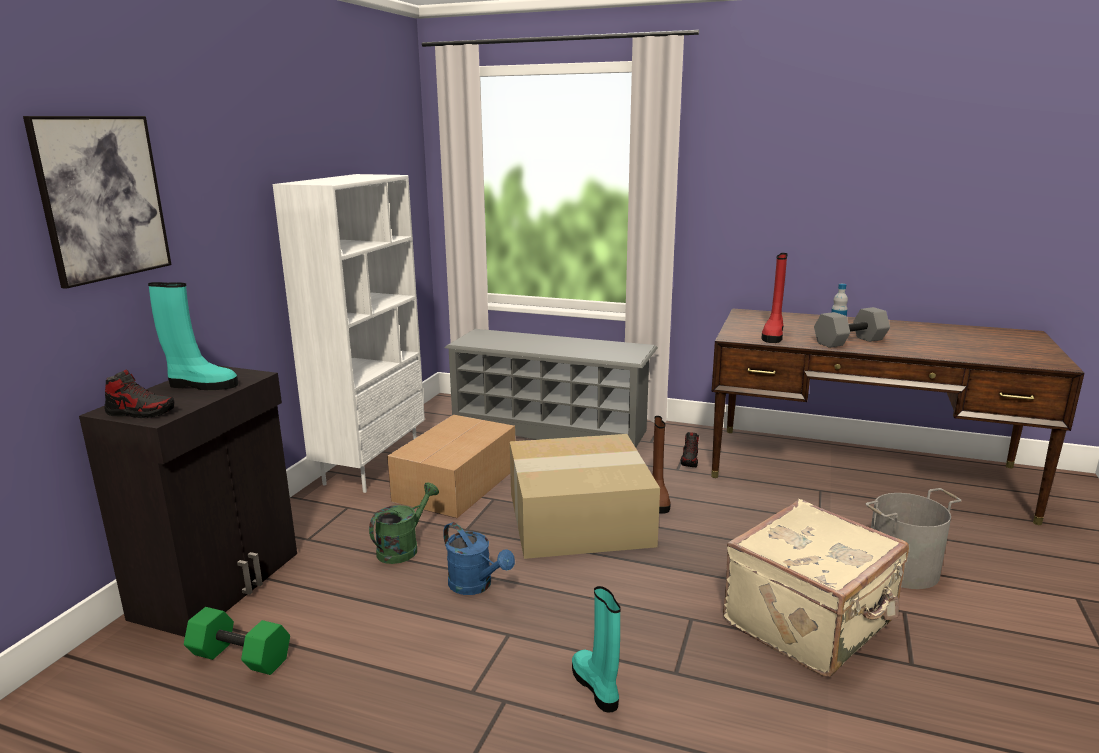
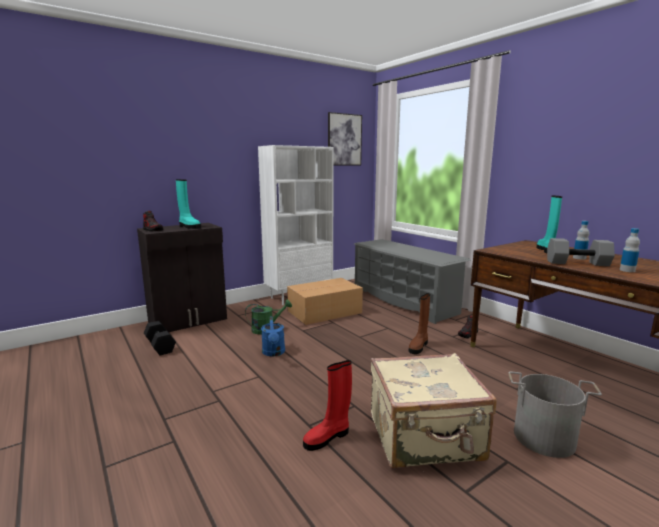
camera: 35 degrees right, 5 degrees down
picture [23,116,172,289] -> picture moved to [328,112,362,166]
green dumbbell [184,607,290,675] -> black dumbbell [144,321,176,355]
cardboard box [510,434,660,559] -> none
turquoise boot [572,586,621,713] -> turquoise boot moved to [536,196,562,253]
red boot [762,253,788,343] -> red boot moved to [303,360,352,451]
none -> bottle [620,228,640,272]

